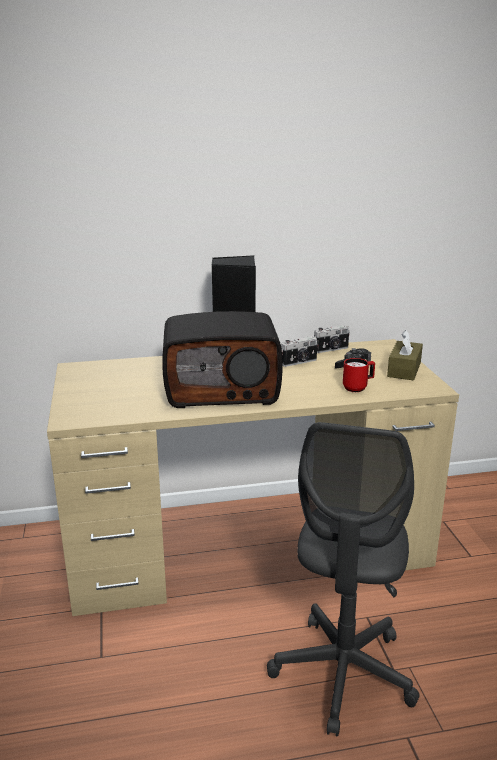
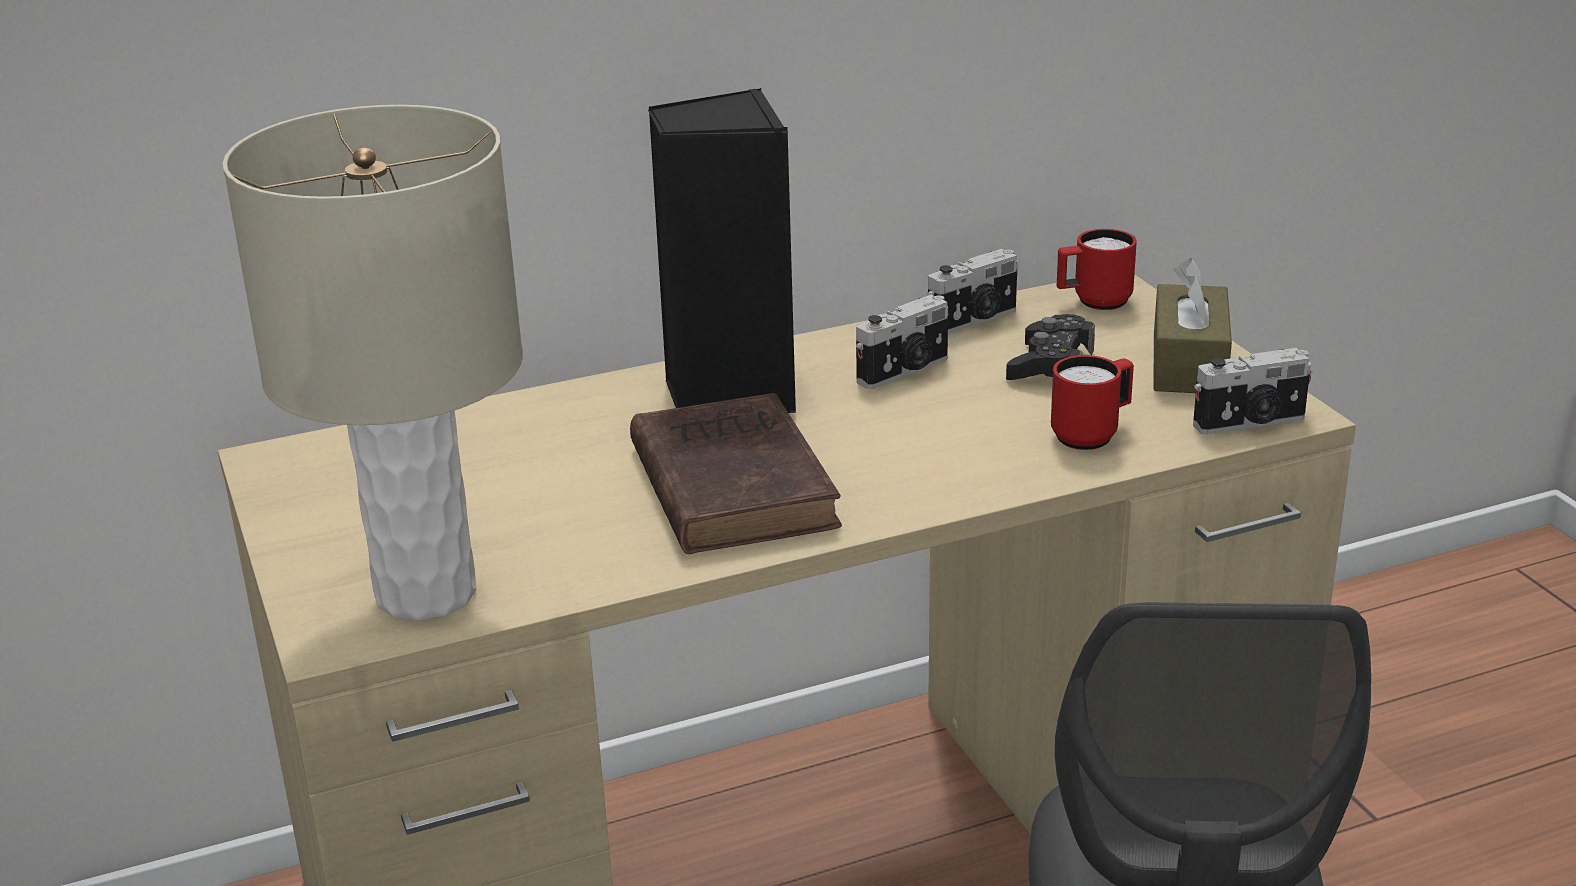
camera: 10 degrees left, 5 degrees up
radio [162,311,283,408] -> brown book [630,393,842,554]
none -> beige table lamp [222,105,523,621]
none -> red mug [1057,229,1137,310]
none -> camera [1193,348,1312,434]

